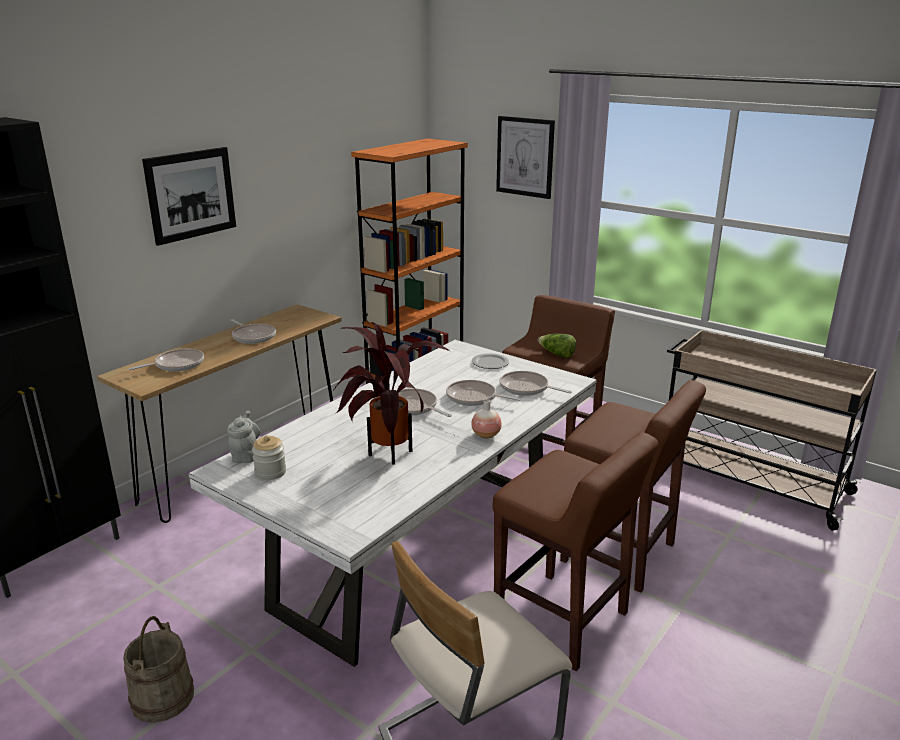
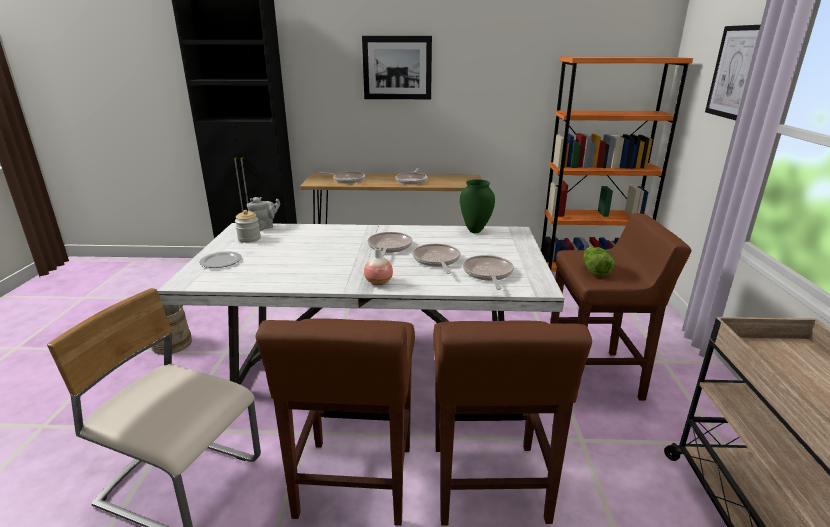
camera: 55 degrees right, 0 degrees up
potted plant [333,322,450,465] -> none
plate [472,353,509,369] -> plate moved to [199,251,242,268]
none -> green vase [460,179,495,233]

